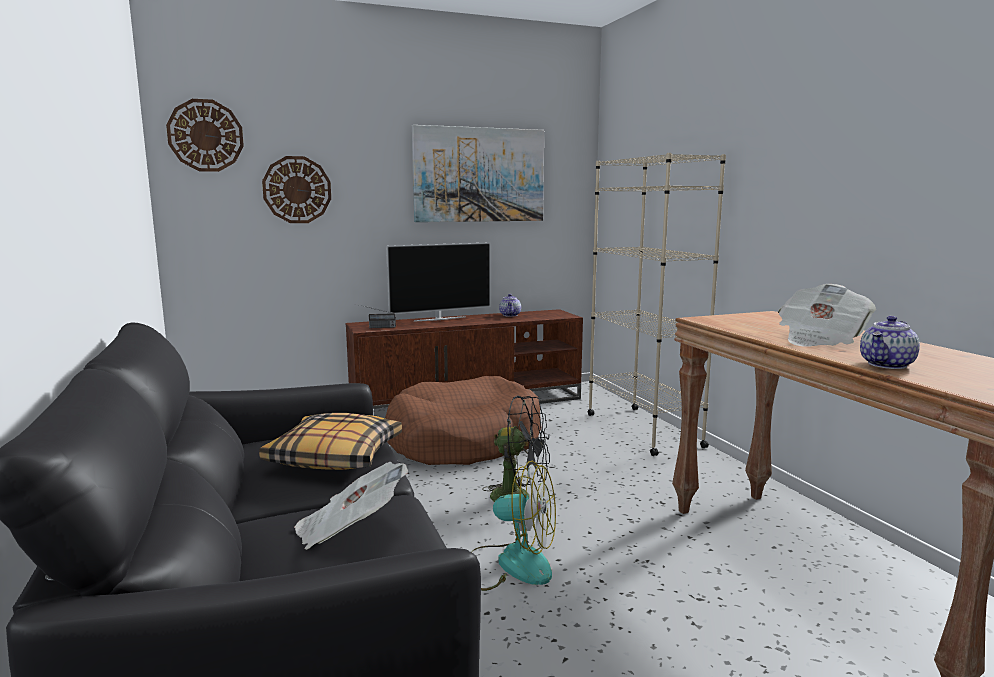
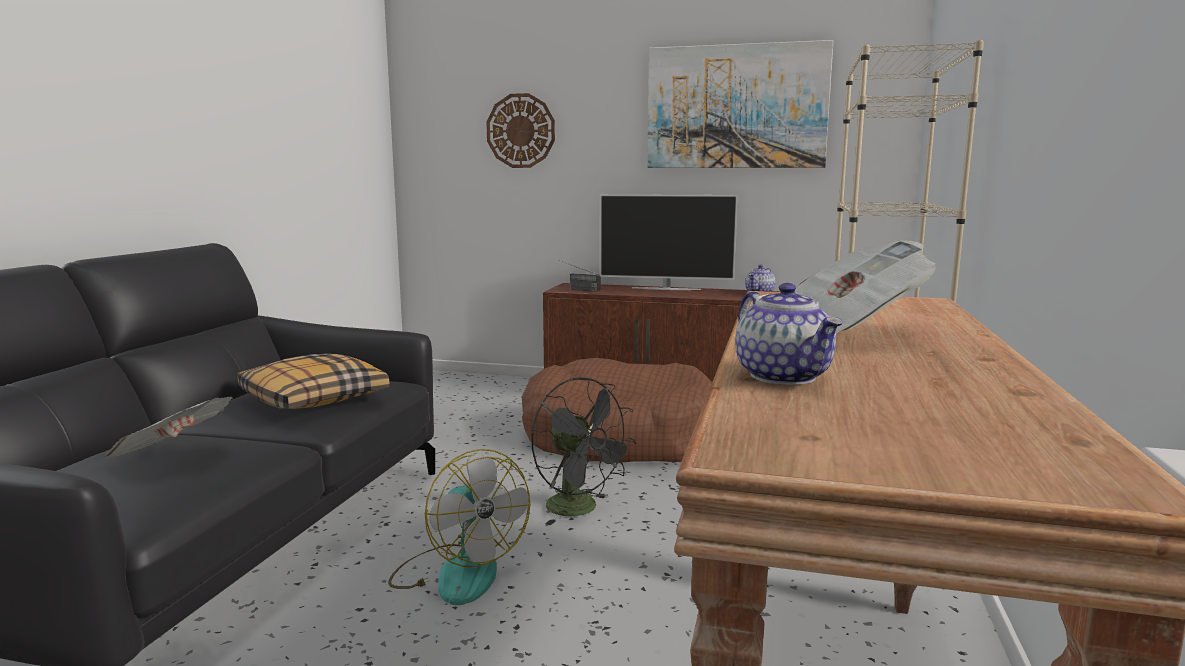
camera: 35 degrees right, 0 degrees up
wall clock [166,99,244,172] -> none
teapot [860,316,920,369] -> teapot turned 105 degrees counterclockwise [735,283,843,385]

